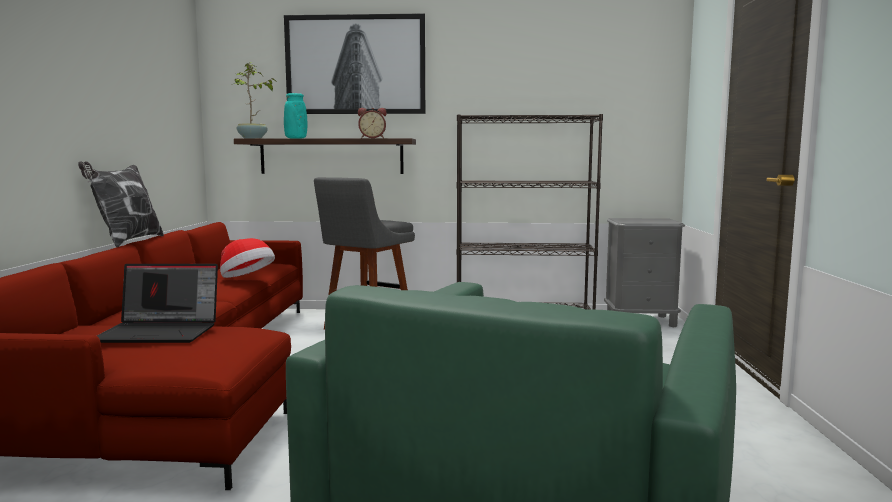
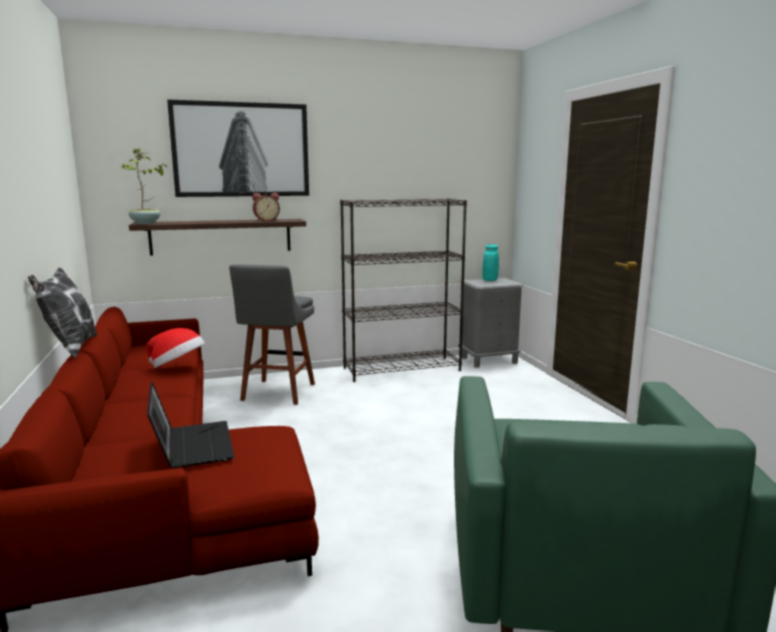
camera: 20 degrees left, 5 degrees up
laptop [97,264,218,343] -> laptop turned 90 degrees counterclockwise [147,381,234,468]
turquoise vase [284,93,307,138] -> turquoise vase moved to [482,244,499,281]

